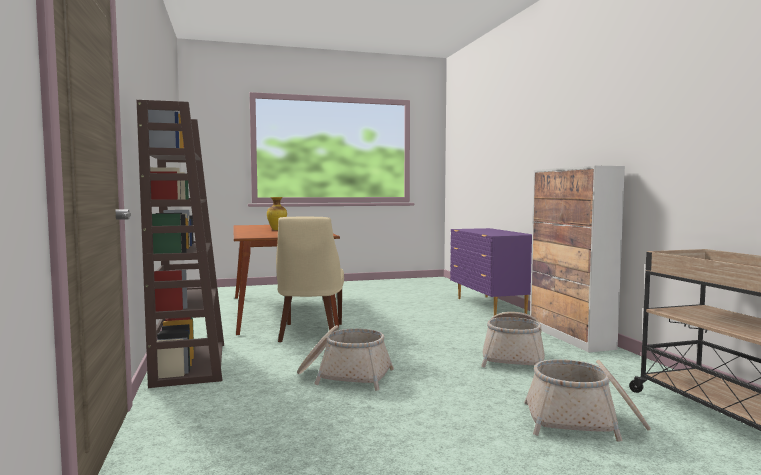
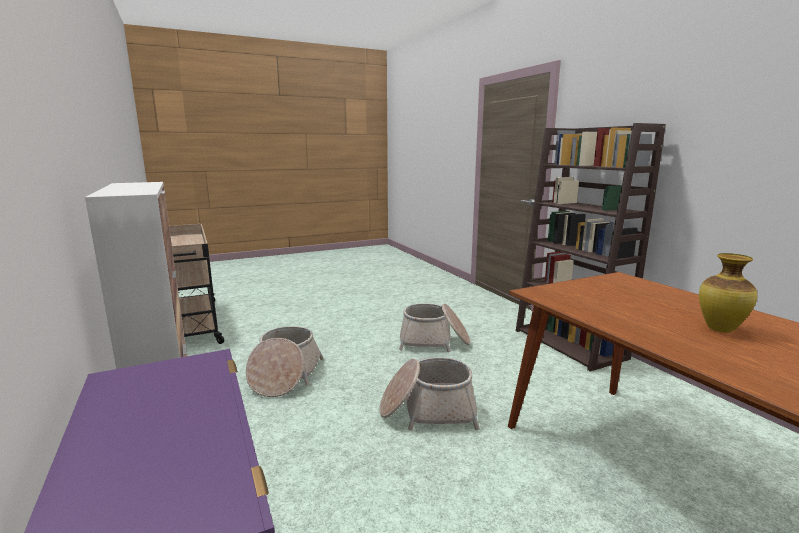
camera: 170 degrees right, 10 degrees up
beige chair [276,217,344,342] -> none
basket [524,359,651,442] -> basket moved to [379,357,480,431]

